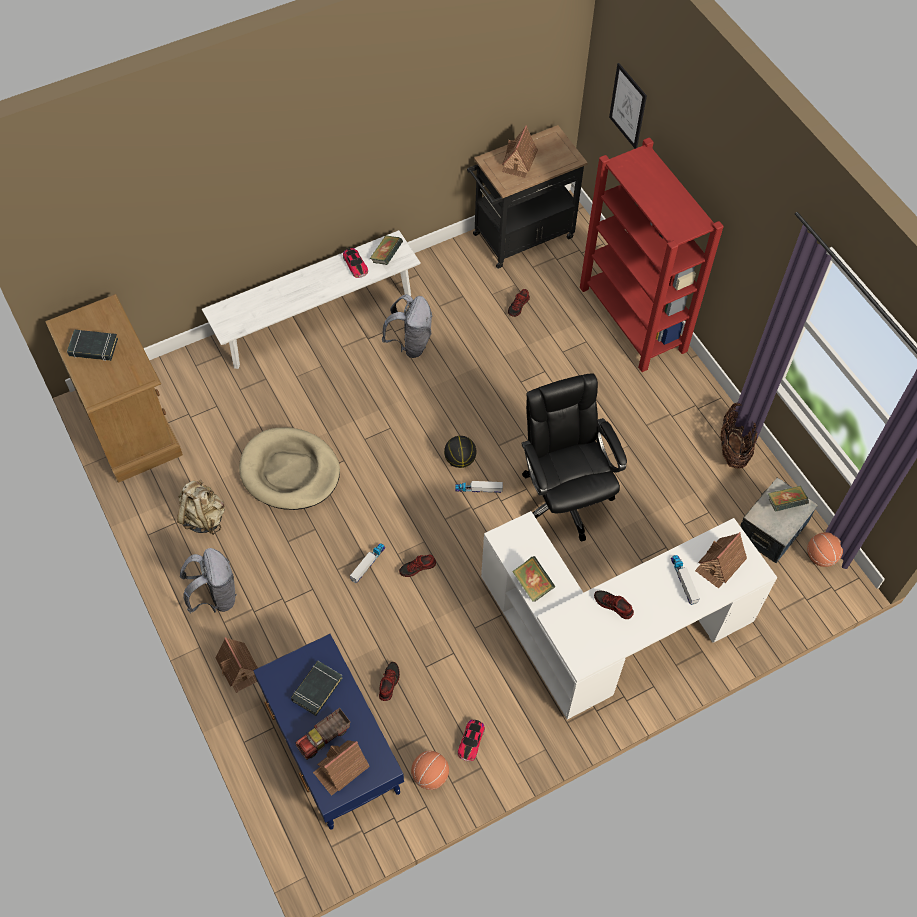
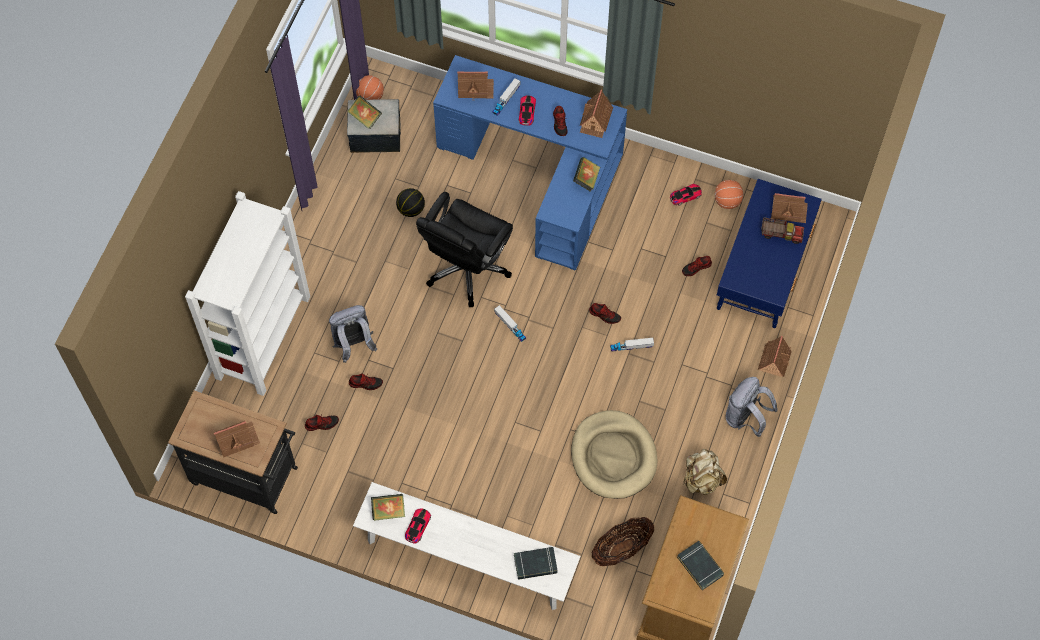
camera: 130 degrees left, 5 degrees up
black book [291,661,343,716] -> black book moved to [514,547,558,579]
grey backpack [382,294,432,358] -> grey backpack moved to [329,305,377,363]
basketball [444,436,476,468] -> basketball moved to [396,188,425,217]
white desk [481,511,777,720] -> blue desk [433,55,627,270]
red bookcase [580,138,724,372] -> white bookcase [185,191,310,396]
picture [609,63,647,149] -> none
basket [720,402,757,469] -> basket moved to [592,517,654,566]
none -> shoe [349,373,383,390]
none -> toy car [519,95,536,126]
none -> toy house [580,90,613,138]

